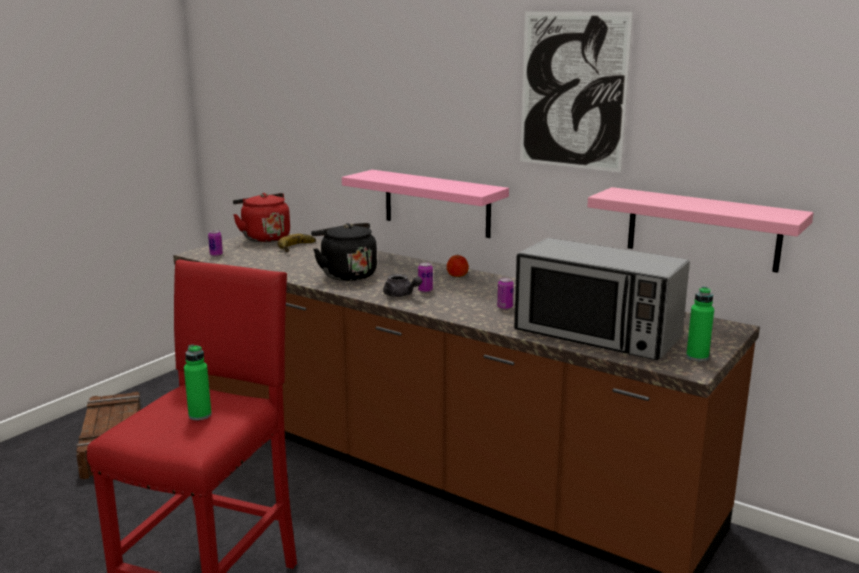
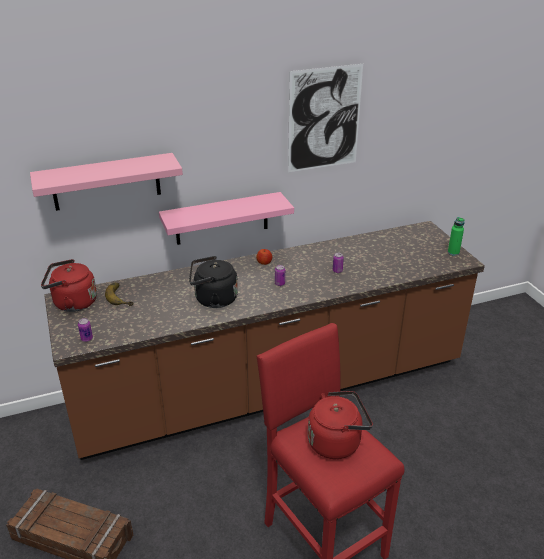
camera: 55 degrees left, 15 degrees up
green bottle [184,345,212,420] -> red kettle [308,391,373,459]
grey teapot [383,274,422,297] -> none
microwave [514,238,690,360] -> none
pink shelf [587,187,814,273] -> pink shelf moved to [30,153,183,211]

